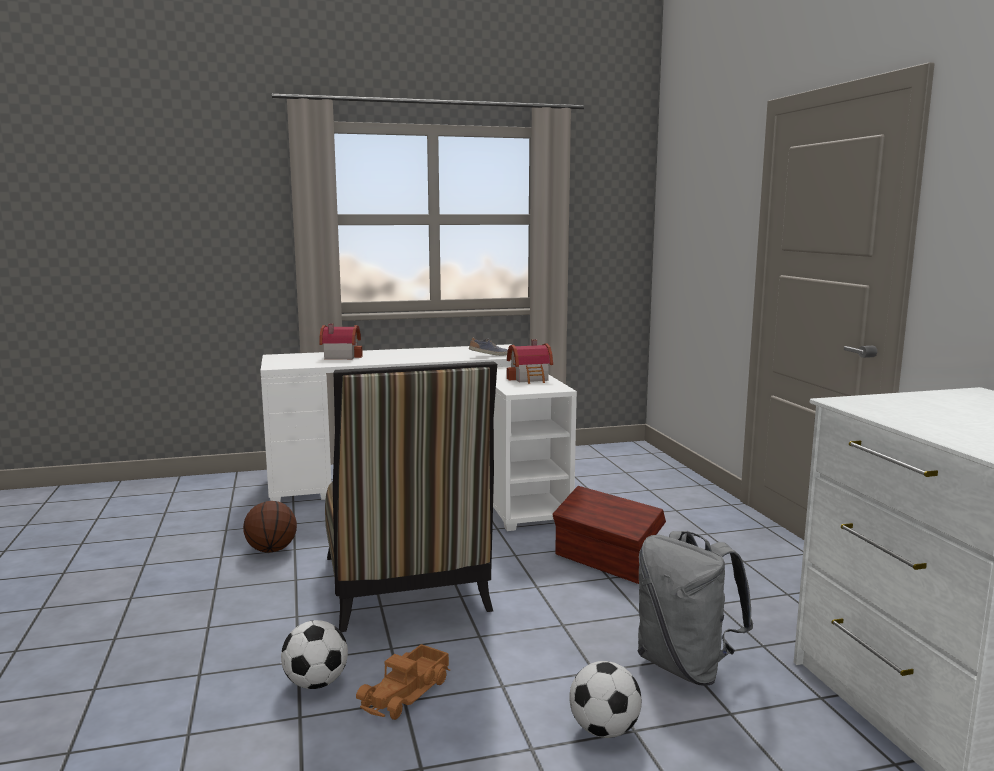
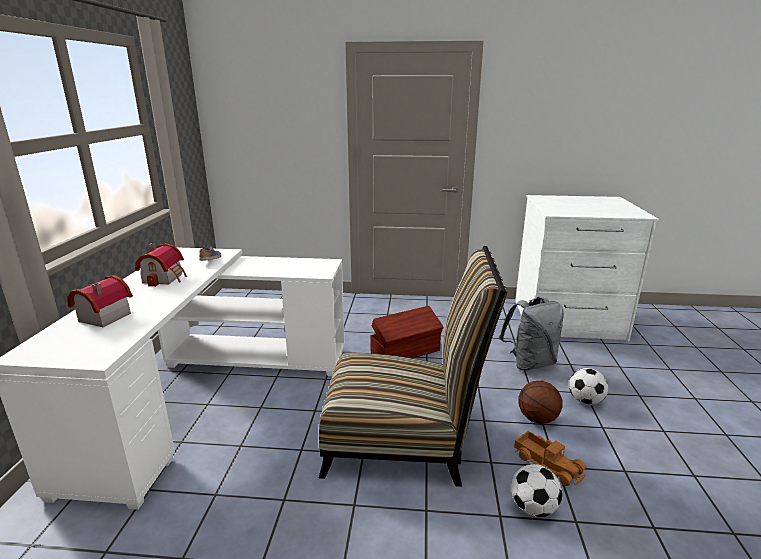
camera: 70 degrees left, 10 degrees up
basketball [243,501,297,552] -> basketball moved to [518,381,562,424]
toy house [507,339,553,384] -> toy house moved to [135,243,187,287]

